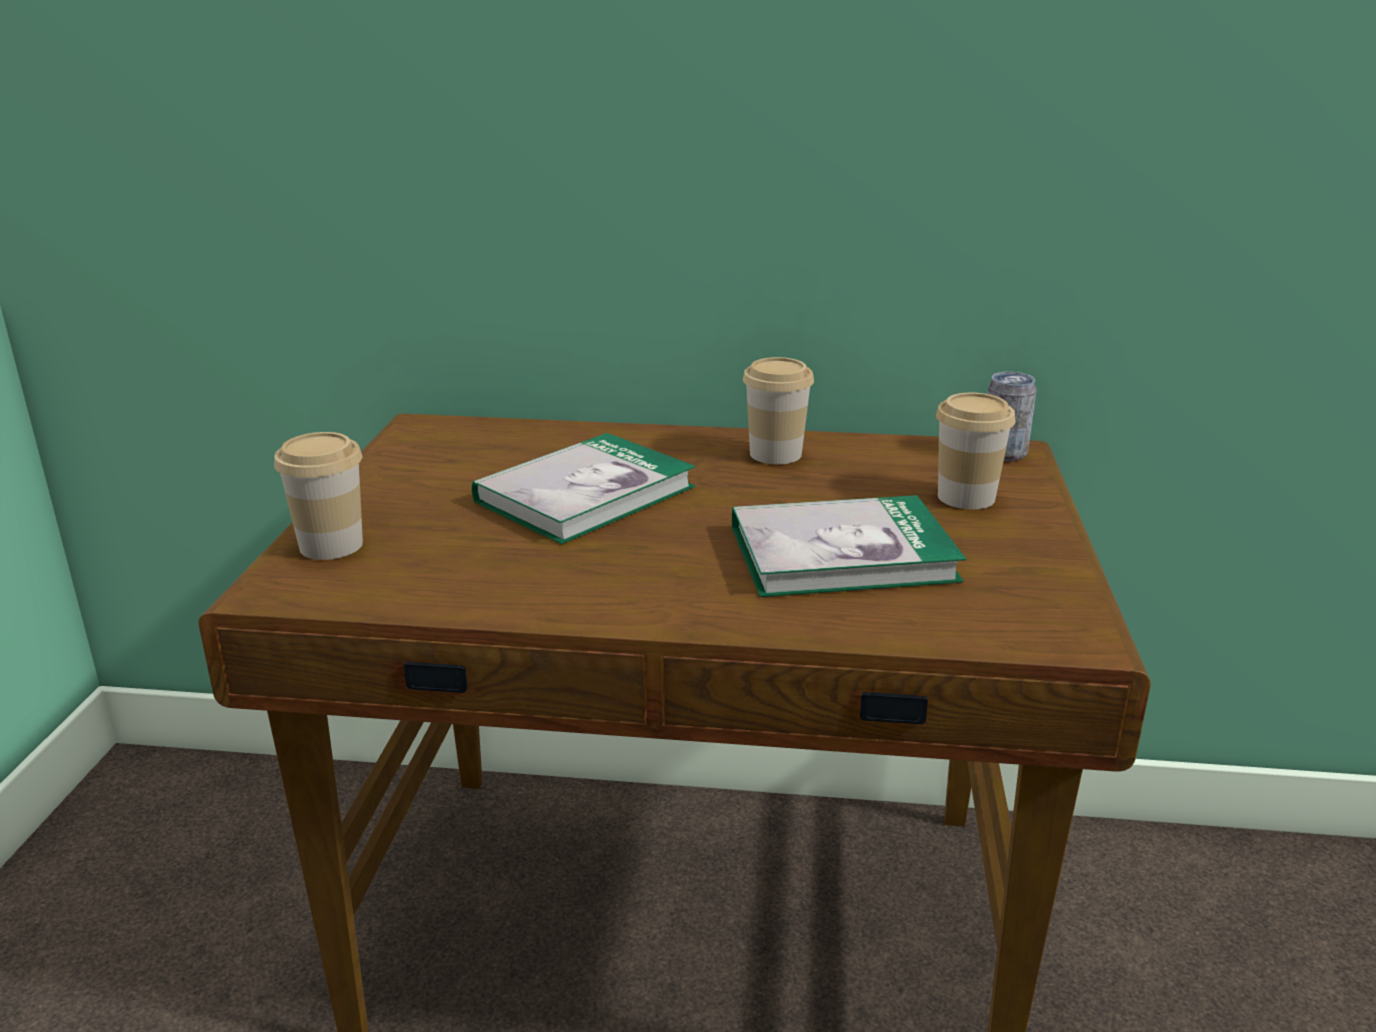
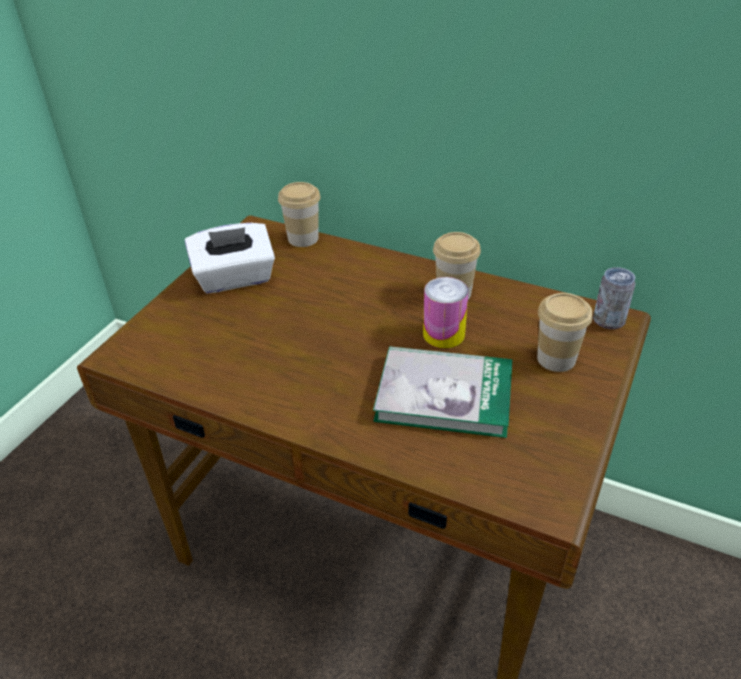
camera: 20 degrees right, 15 degrees up
cup [274,432,363,560] -> cup moved to [278,182,321,247]
book [472,433,696,544] -> none
none -> white tissue box [185,223,275,294]
none -> can [423,277,469,348]

